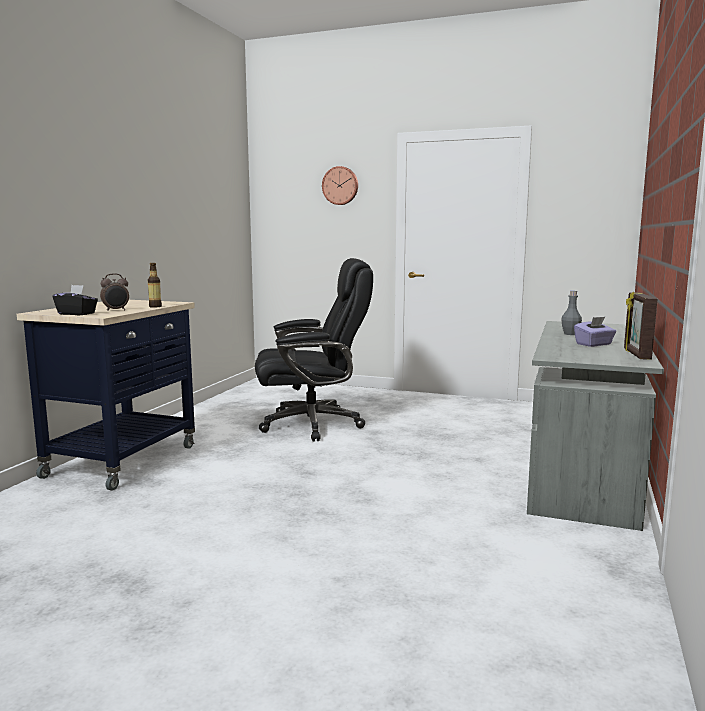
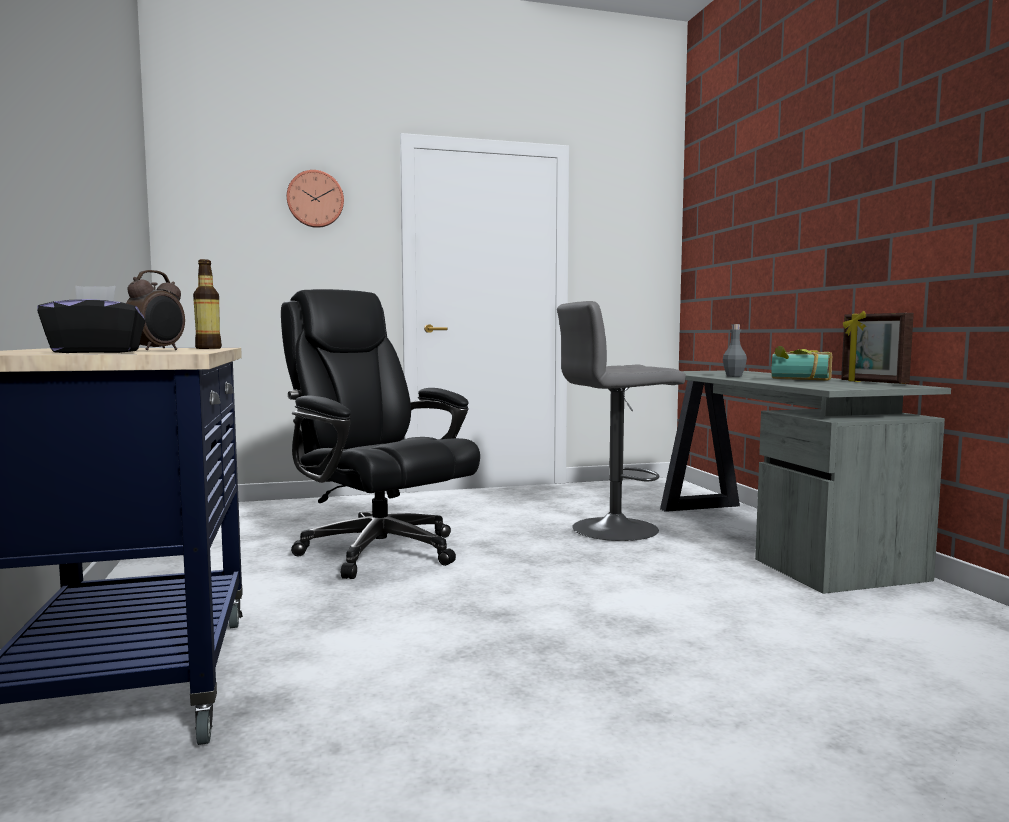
camera: 35 degrees left, 5 degrees down
black office chair [255,258,373,442] -> black office chair turned 90 degrees counterclockwise [281,289,480,579]
purple tissue box [574,317,616,347] -> book [771,346,832,381]
none -> grey stool [557,301,686,541]

